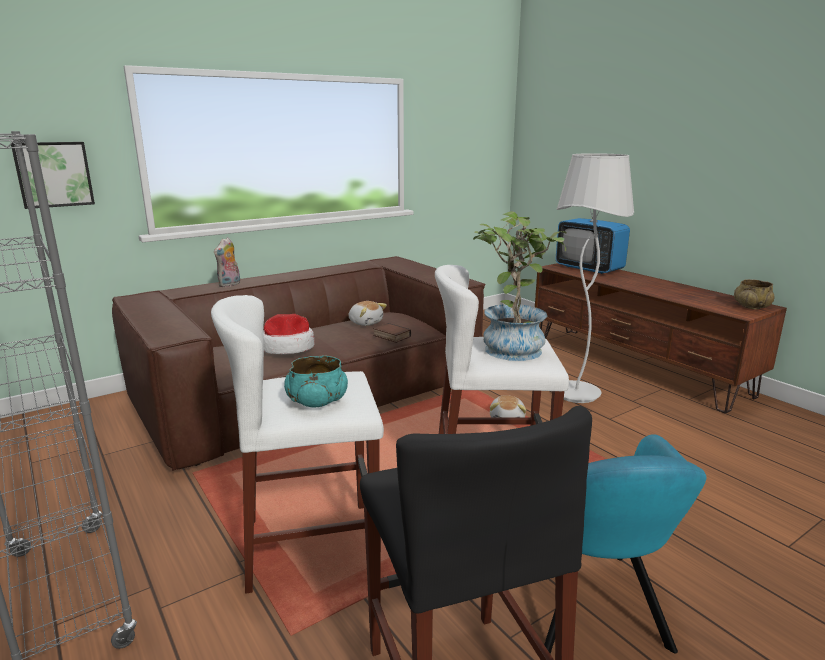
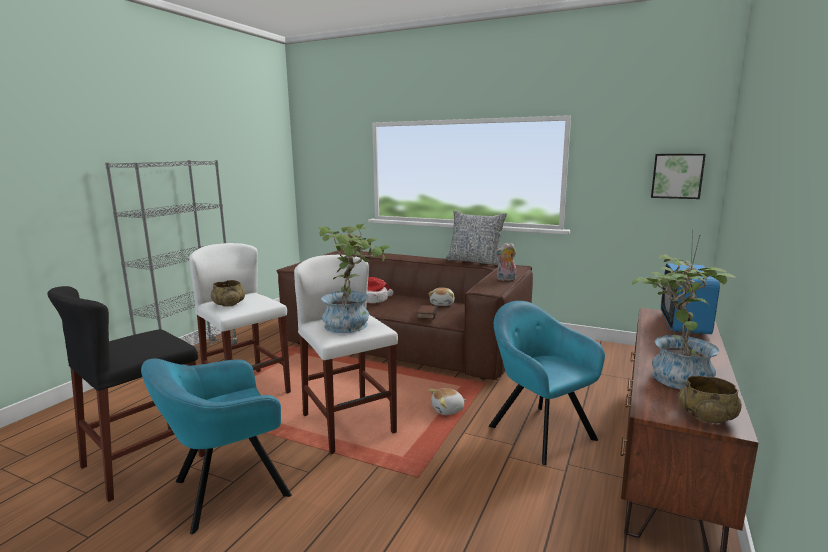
camera: 60 degrees right, 5 degrees down
picture [11,142,95,209] -> picture moved to [651,154,706,199]
plush toy [214,237,240,287] -> plush toy moved to [495,243,516,281]
turquoise bowl [284,356,348,408] -> beige bowl [211,280,245,307]
white floor lamp [556,153,634,403] -> turquoise armchair [489,301,605,465]
none -> pillow [445,210,507,265]
none -> potted plant [632,254,736,390]

